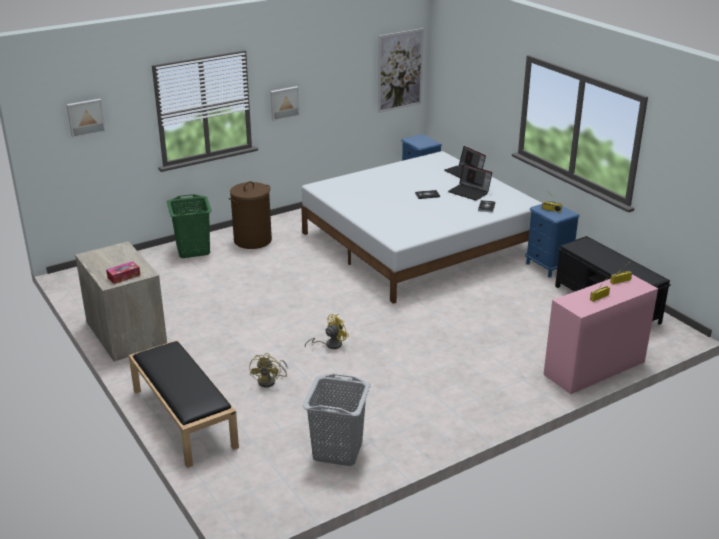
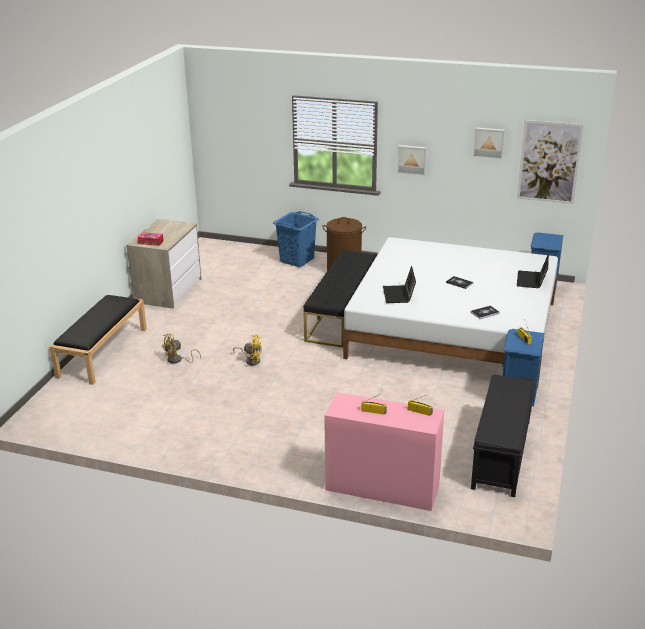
camera: 50 degrees right, 0 degrees up
picture [66,99,106,138] -> picture moved to [473,127,505,159]
green laundry basket [167,194,212,258] -> blue laundry basket [273,211,319,267]
grey laundry basket [302,373,371,466] -> none
laptop [448,164,492,200] -> laptop moved to [383,266,416,303]
none -> black bench [304,250,377,347]

